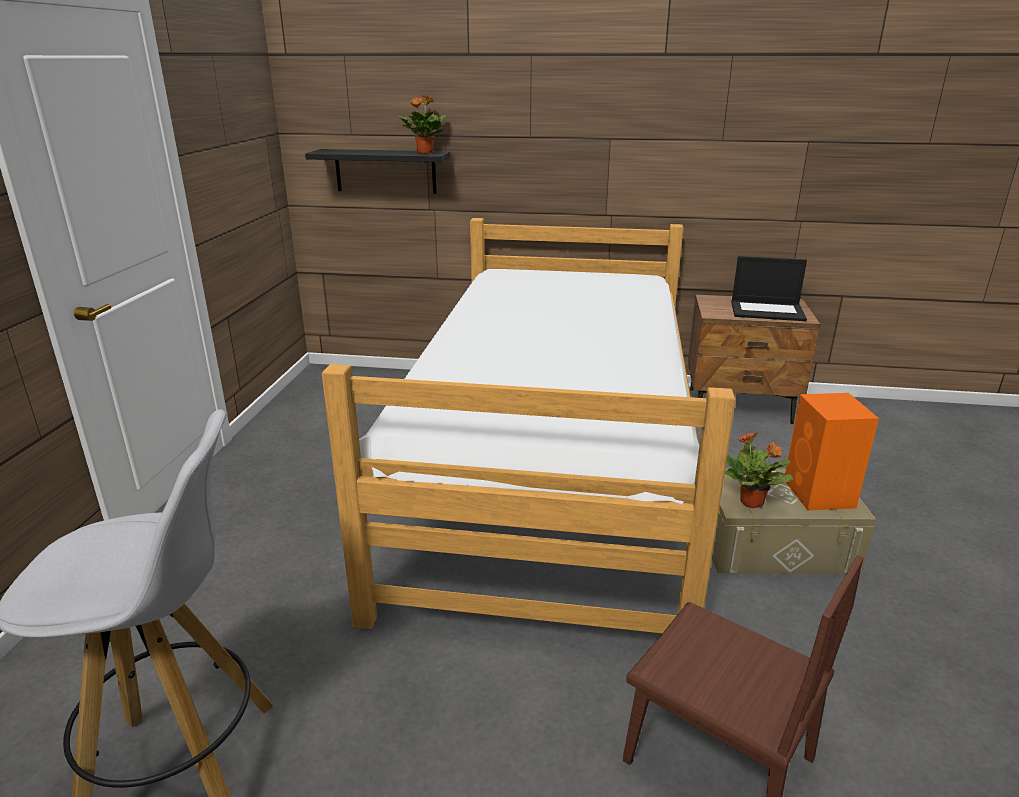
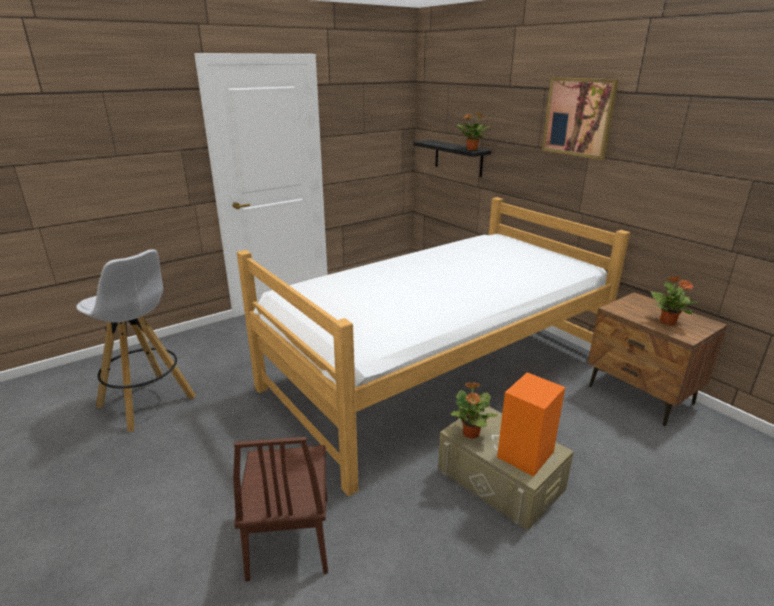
camera: 45 degrees right, 0 degrees up
laptop [731,256,807,321] -> potted plant [651,276,698,325]
none -> picture [542,77,619,160]

